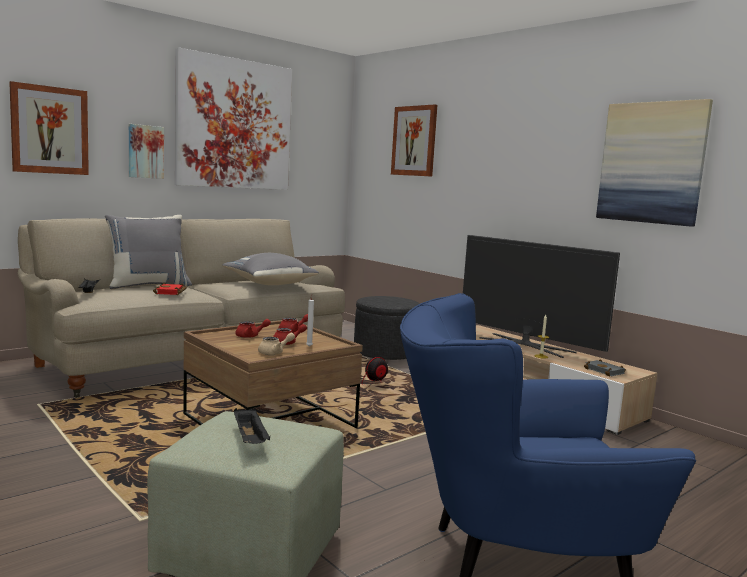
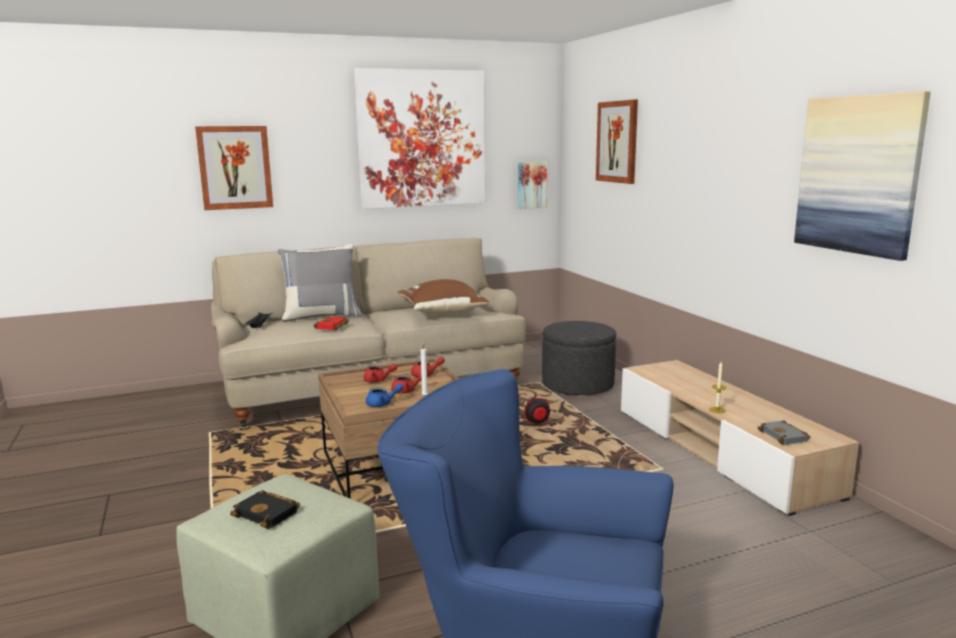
camera: 20 degrees right, 5 degrees up
picture [129,124,164,179] -> picture moved to [518,161,547,209]
grey pillow [223,253,319,285] -> brown pillow [398,279,489,315]
black tray [234,408,270,444] -> black book [230,490,300,529]
beige teapot [258,333,295,355] -> blue teapot [366,384,404,407]
television [463,235,620,358] -> none

